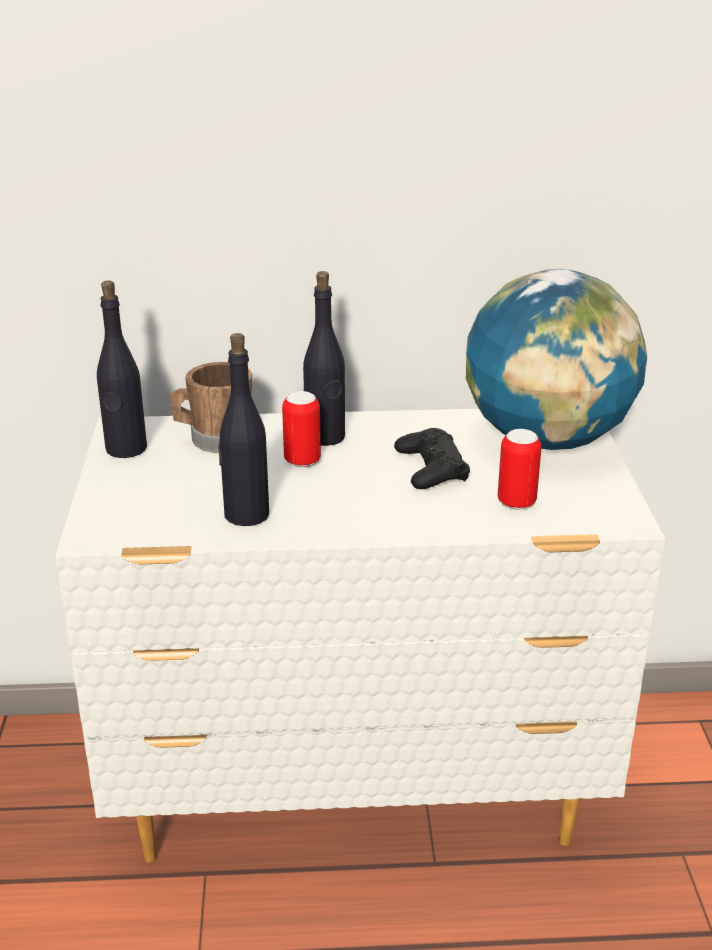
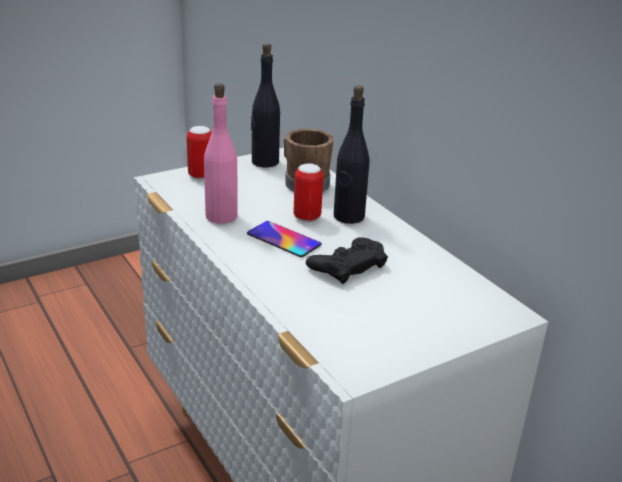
camera: 60 degrees right, 0 degrees up
black bottle [218,333,269,526] -> pink bottle [204,83,238,224]
globe [466,269,647,450] -> none
can [498,429,542,510] -> can moved to [187,126,212,179]
none -> phone [247,221,322,257]

